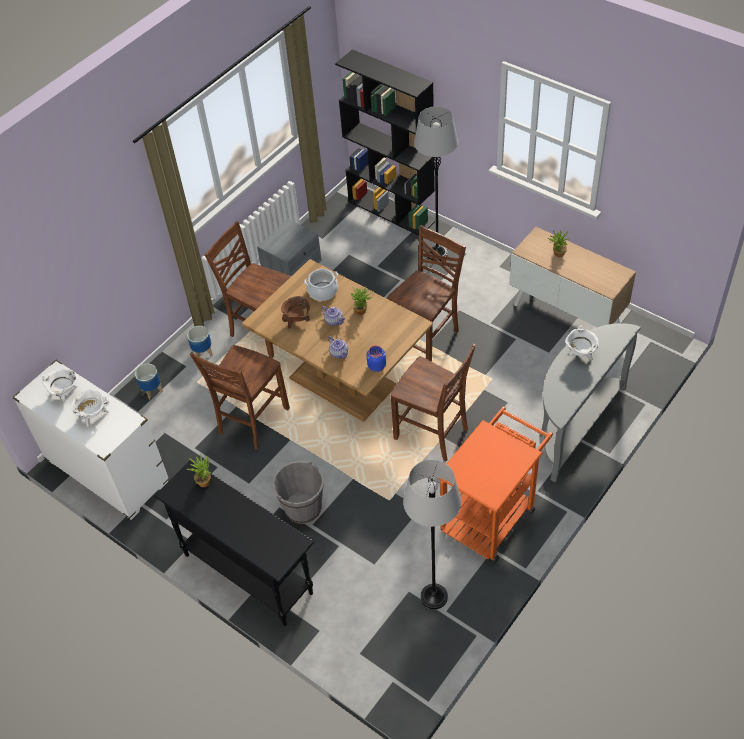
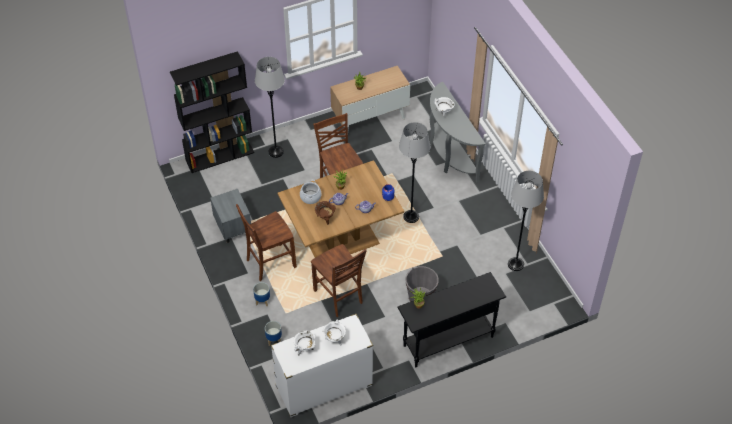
camera: 65 degrees left, 0 degrees up
brown chair [391,344,476,462] -> grey floor lamp [399,122,430,223]
orange cart [438,406,553,562] -> none

